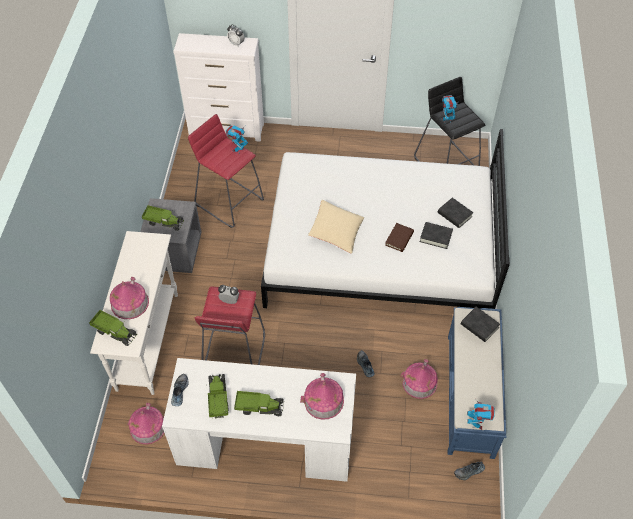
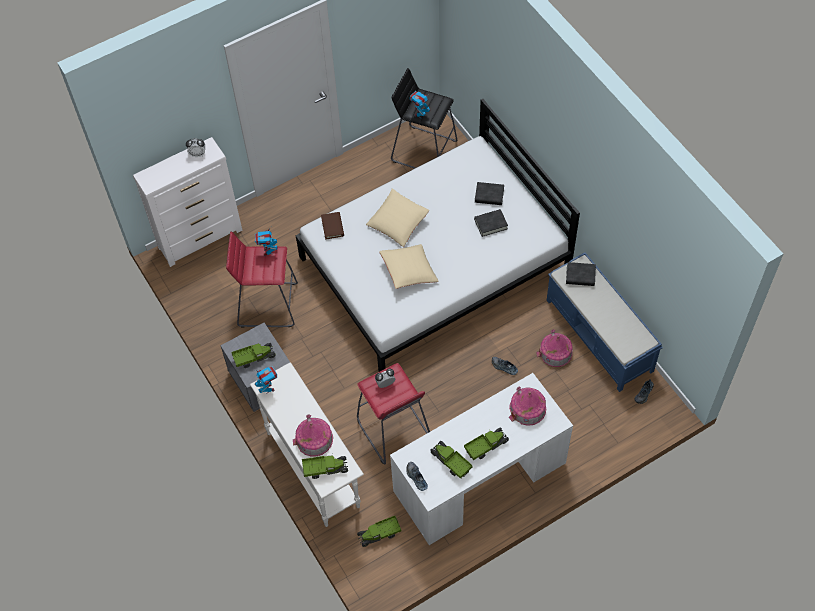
camera: 35 degrees left, 5 degrees up
toy house [127,403,164,445] -> toy truck [357,516,401,547]
brown book [385,223,414,252] -> brown book moved to [321,212,344,240]
toy robot [467,400,495,430] -> toy robot moved to [255,367,277,394]
none -> beige pillow [366,188,429,247]

